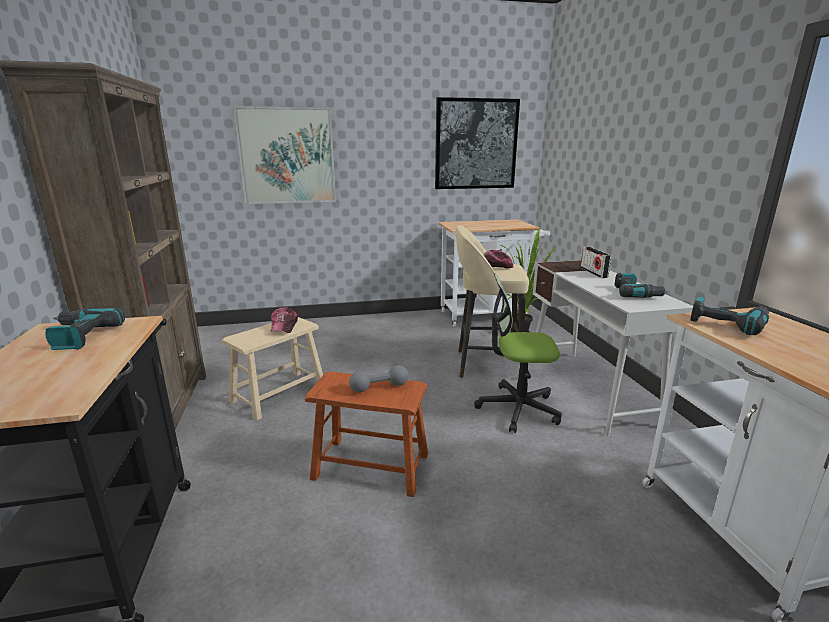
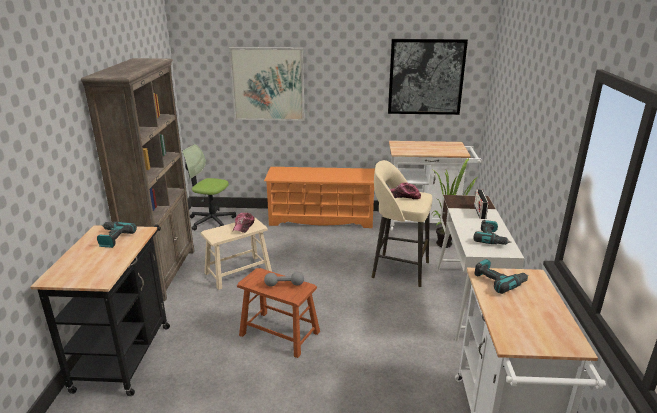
camera: 15 degrees right, 5 degrees up
office chair [474,273,562,433] -> office chair moved to [182,144,236,230]
none -> orange shoe rack [264,167,375,228]

